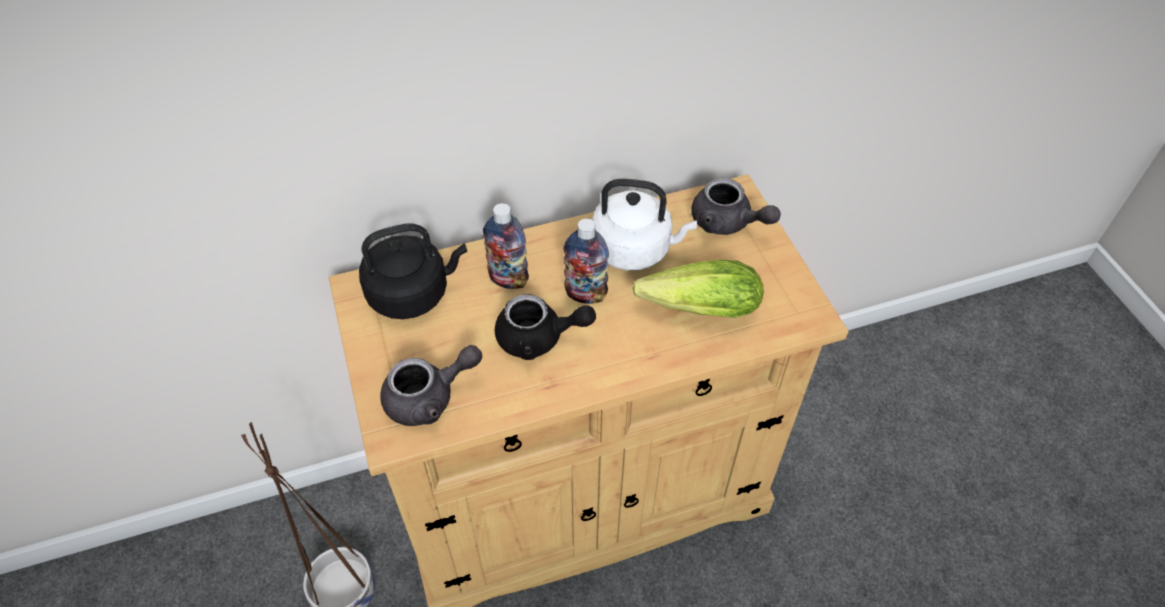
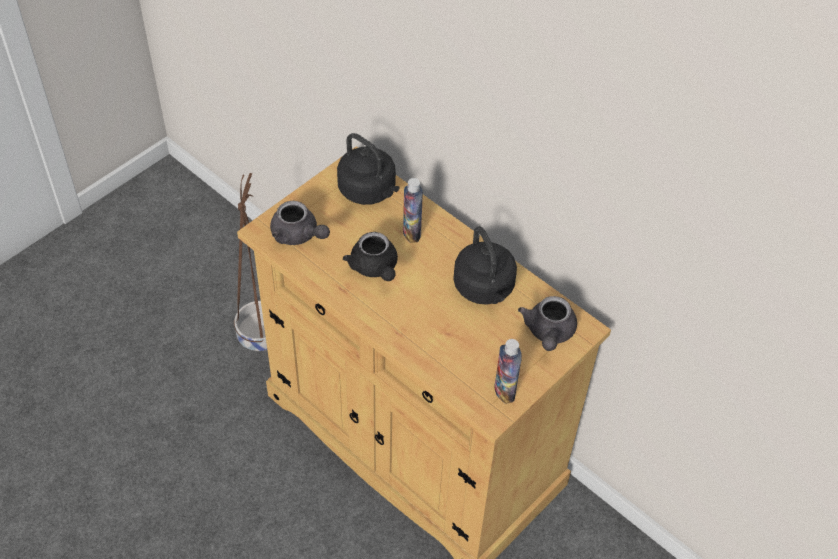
camera: 60 degrees right, 0 degrees up
bottle [563,219,609,304] -> bottle moved to [494,339,522,404]
white kettle [592,179,697,271] -> black kettle [453,226,517,305]
lettuce [632,260,763,318] -> none

